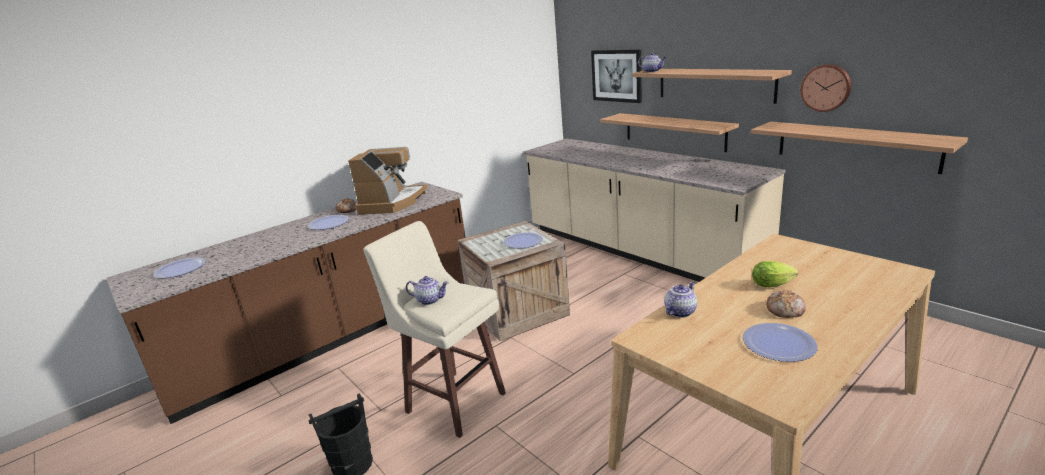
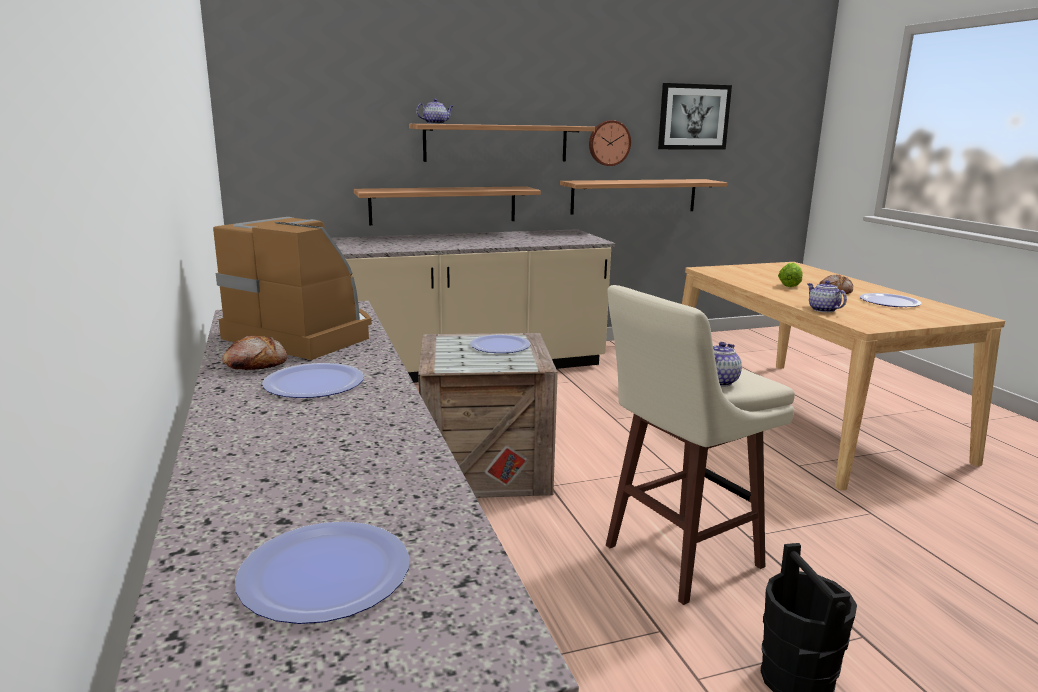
camera: 70 degrees left, 5 degrees down
picture [591,49,642,103] -> picture moved to [658,83,732,150]

